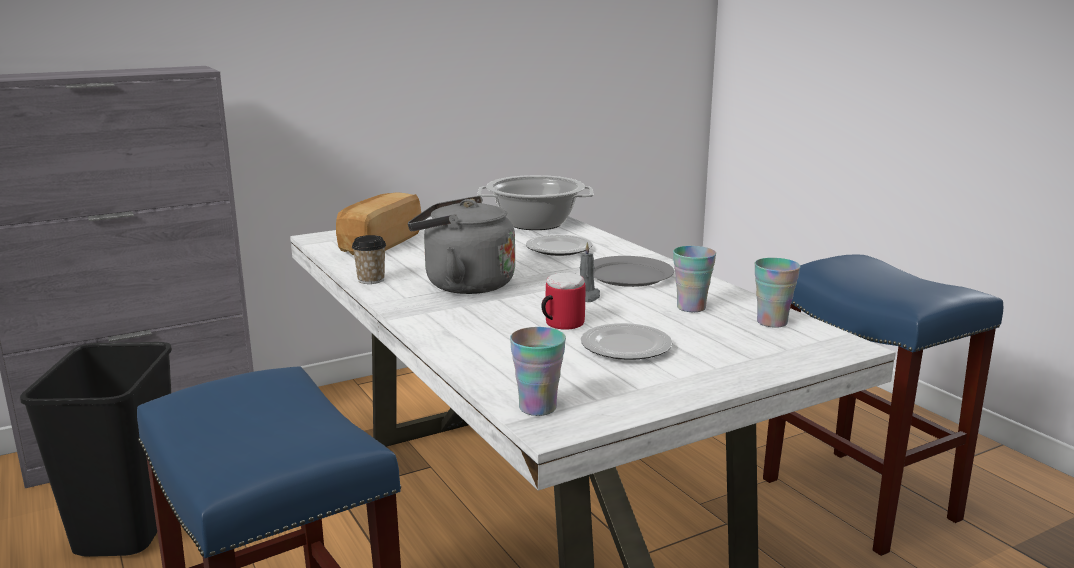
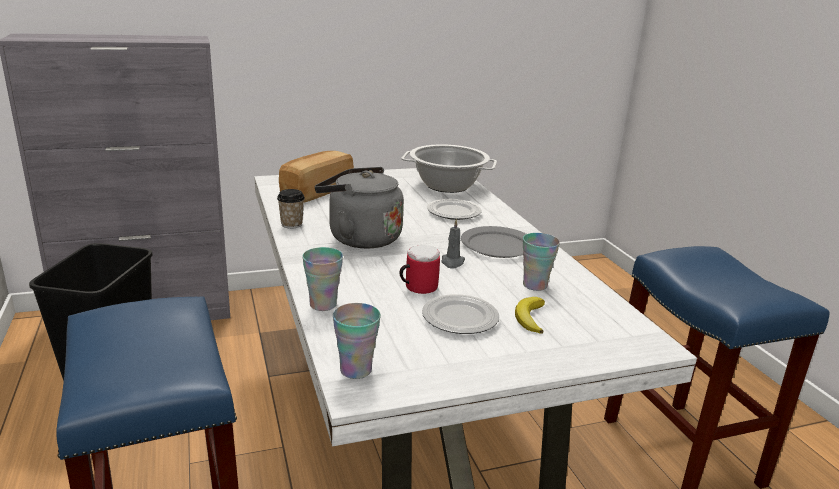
camera: 10 degrees right, 5 degrees up
cup [755,258,801,328] -> cup moved to [302,247,343,311]
none -> banana [515,297,545,334]

